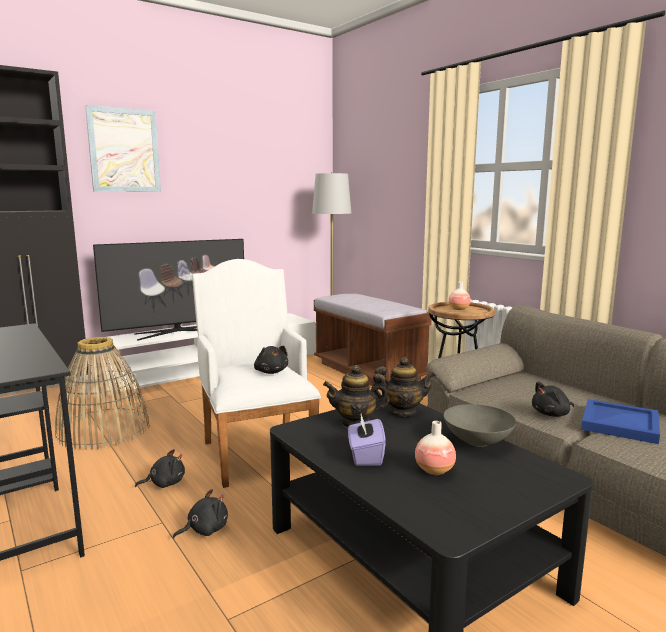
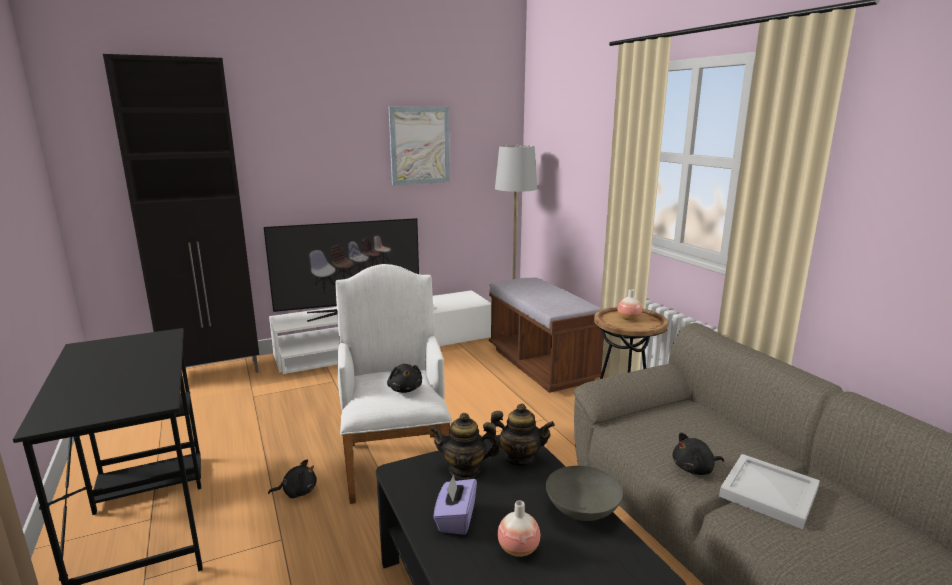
camera: 10 degrees right, 5 degrees up
basket [55,337,150,450] -> none
picture [85,105,161,192] -> picture moved to [389,107,450,185]
black plush toy [173,489,228,539] -> none
blue tray [581,399,660,444] -> white tray [719,454,820,529]

